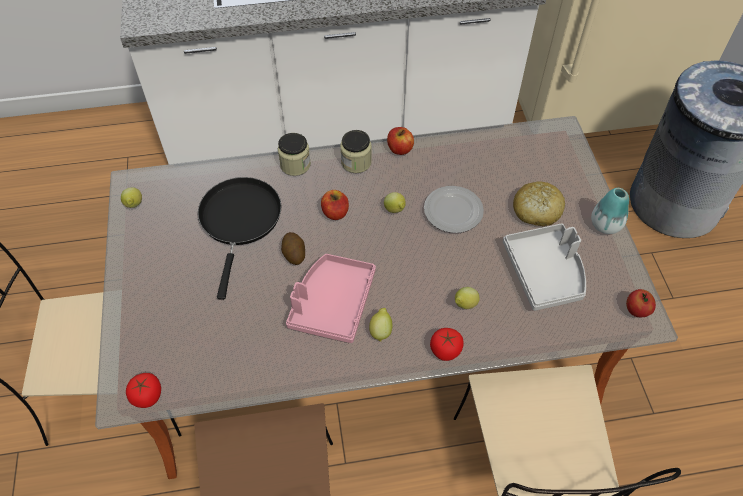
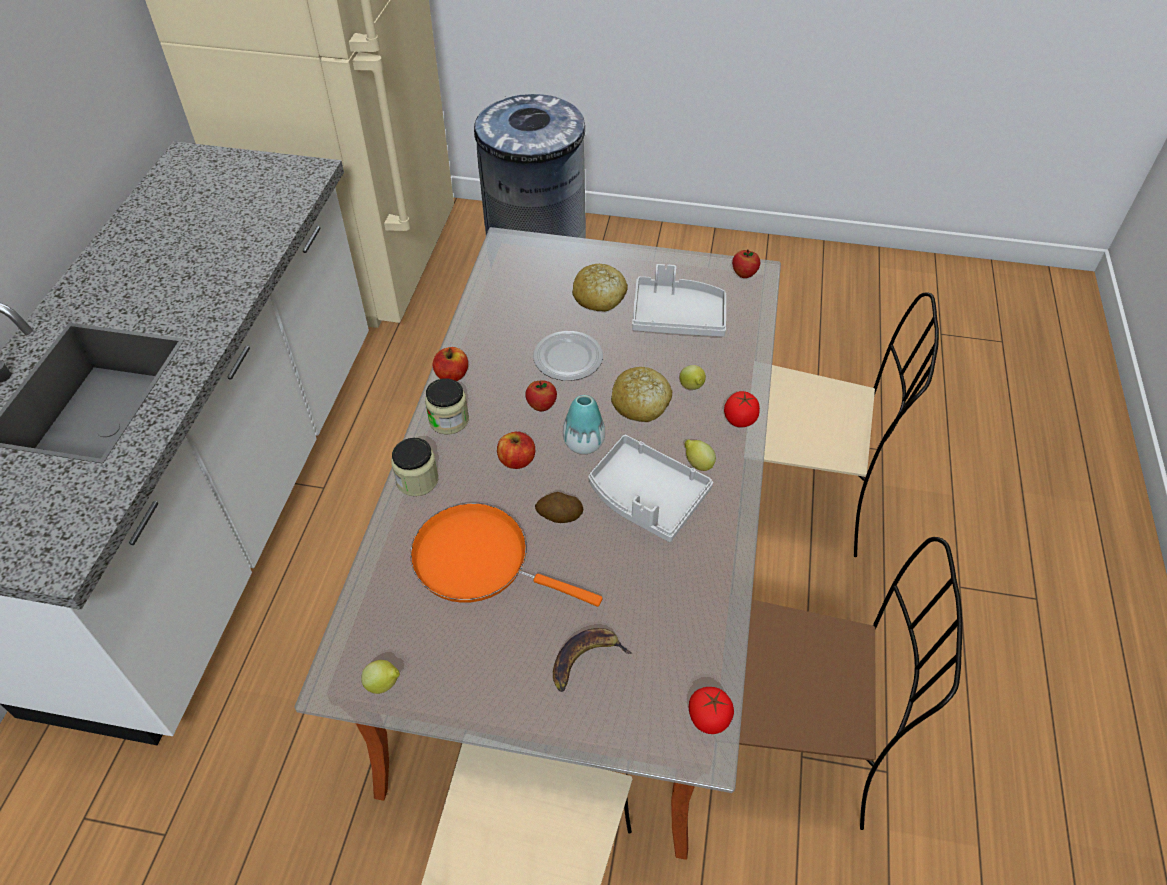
camera: 70 degrees left, 5 degrees down
black frying pan [198,177,281,300] -> orange frying pan [410,503,603,607]
pink tray [286,254,376,343] -> grey tray [588,435,713,542]
lemon [384,192,406,213] -> apple [525,380,557,411]
vase [591,188,629,234] -> vase moved to [563,395,605,454]
none -> banana [553,628,632,692]
none -> bread [611,367,672,422]

